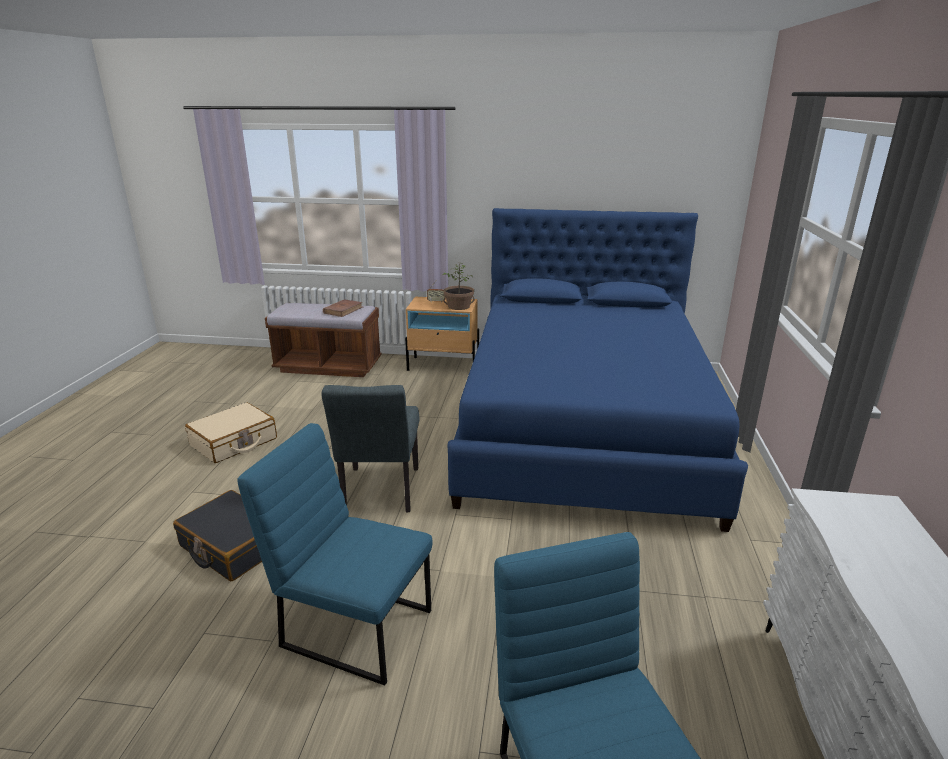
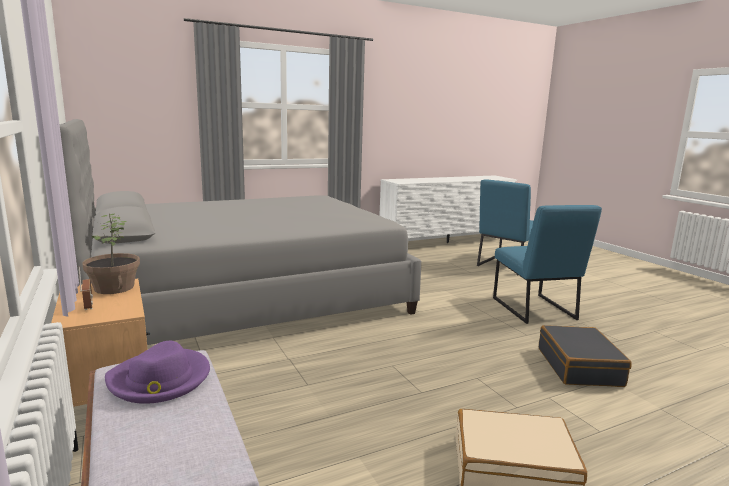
camera: 125 degrees left, 10 degrees down
grey chair [321,385,420,513] -> none
brown book [323,299,363,317] -> purple hat [105,341,210,404]
blue bed [447,208,748,532] -> grey bed [59,119,421,345]

